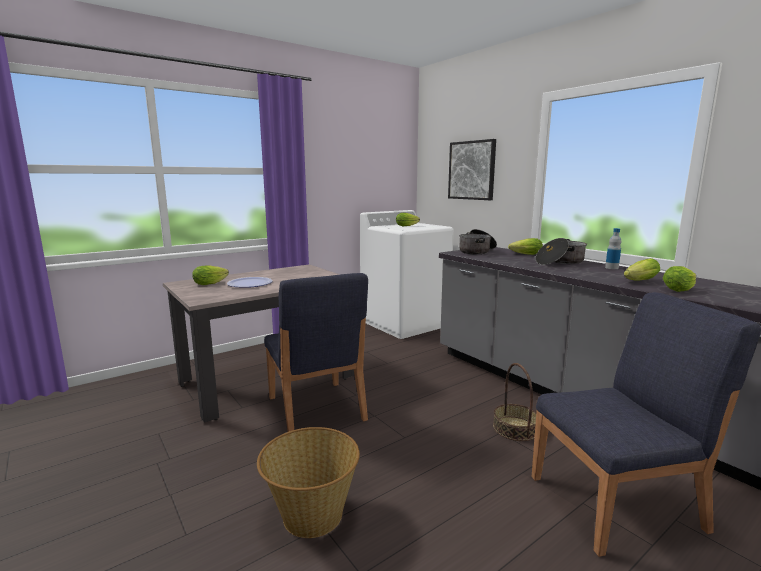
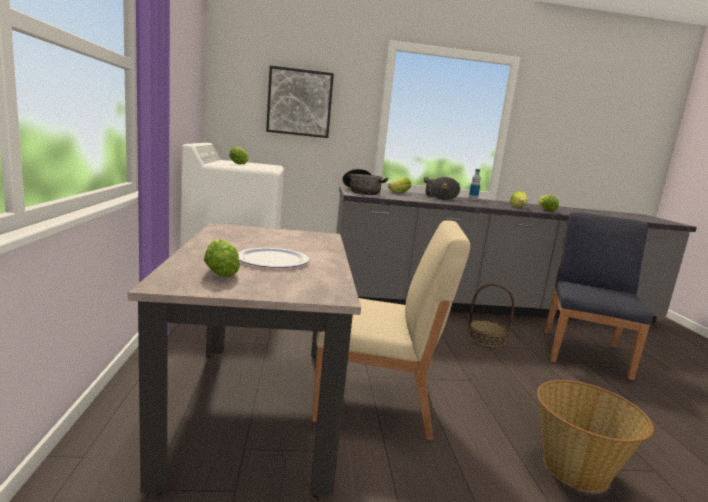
camera: 60 degrees left, 0 degrees up
blue chair [264,273,368,432] -> beige chair [312,220,470,440]

